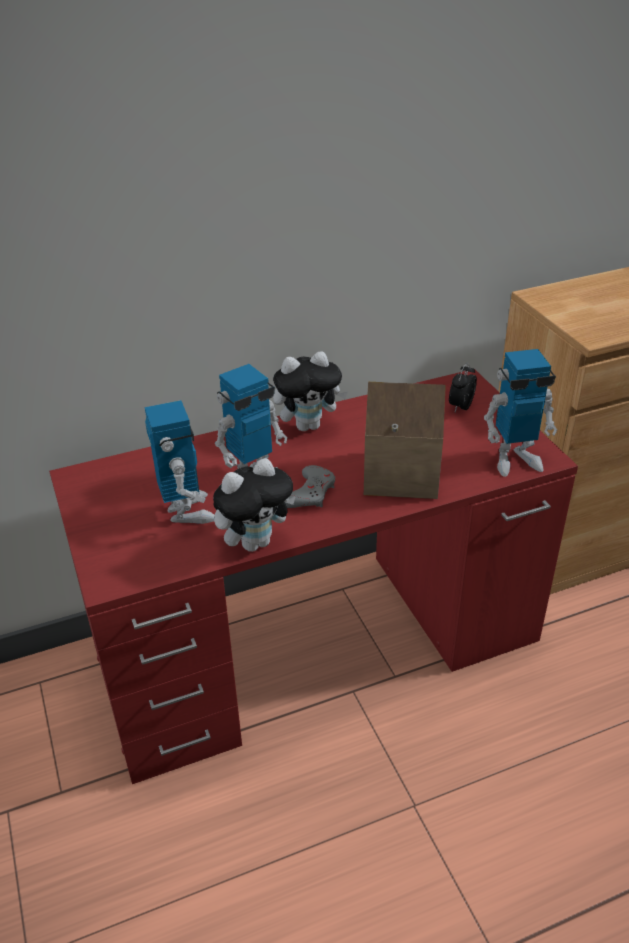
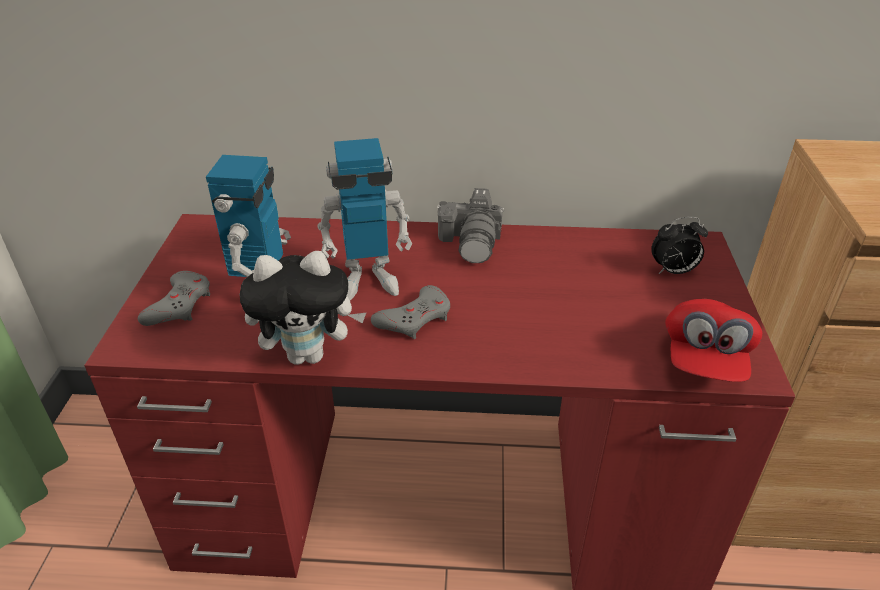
camera: 25 degrees right, 0 degrees up
plush toy [273,351,348,431] -> camera [437,188,504,263]
toy house [364,382,446,499] -> none
alarm clock [449,362,477,412] -> alarm clock turned 150 degrees counterclockwise [651,217,708,274]
toy robot [484,349,557,477] -> red cap [665,299,762,382]
none -> grey game controller [138,271,210,326]

